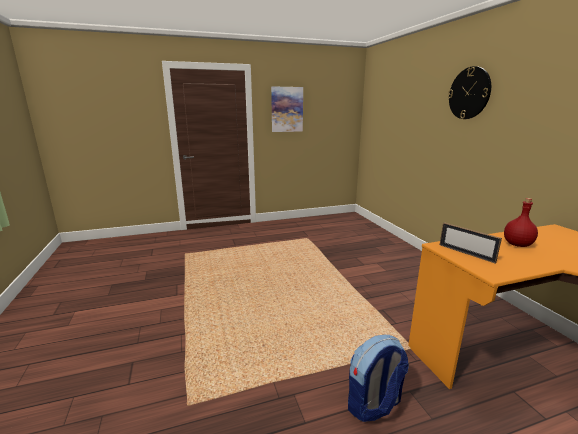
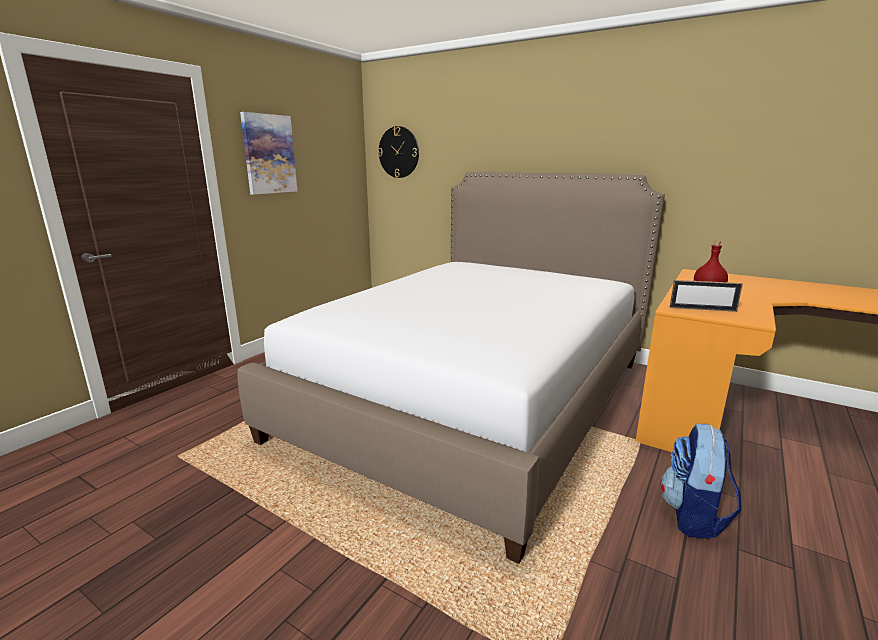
camera: 40 degrees left, 0 degrees up
wall clock [448,66,491,119] -> wall clock moved to [378,126,419,178]
none -> bed [237,172,665,564]

